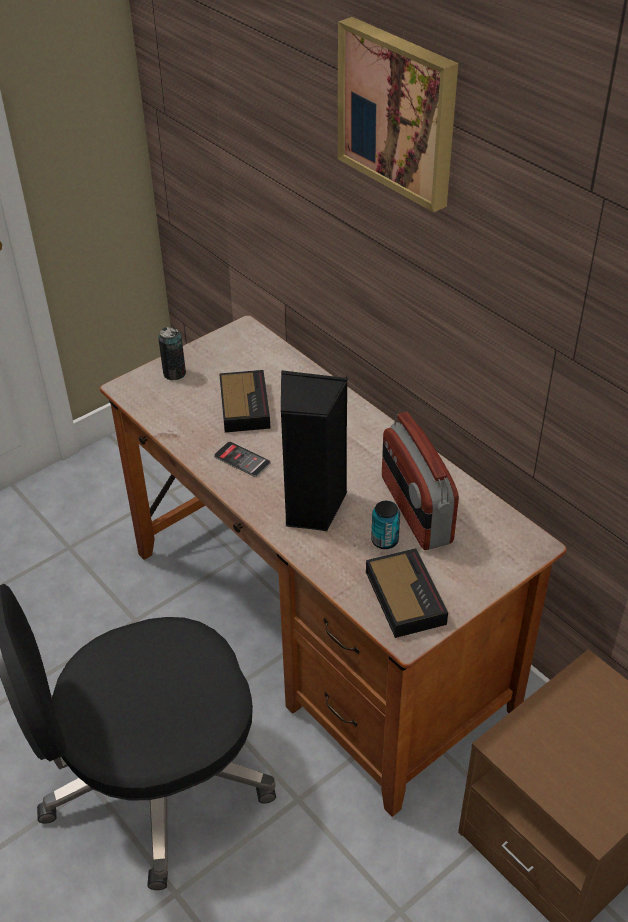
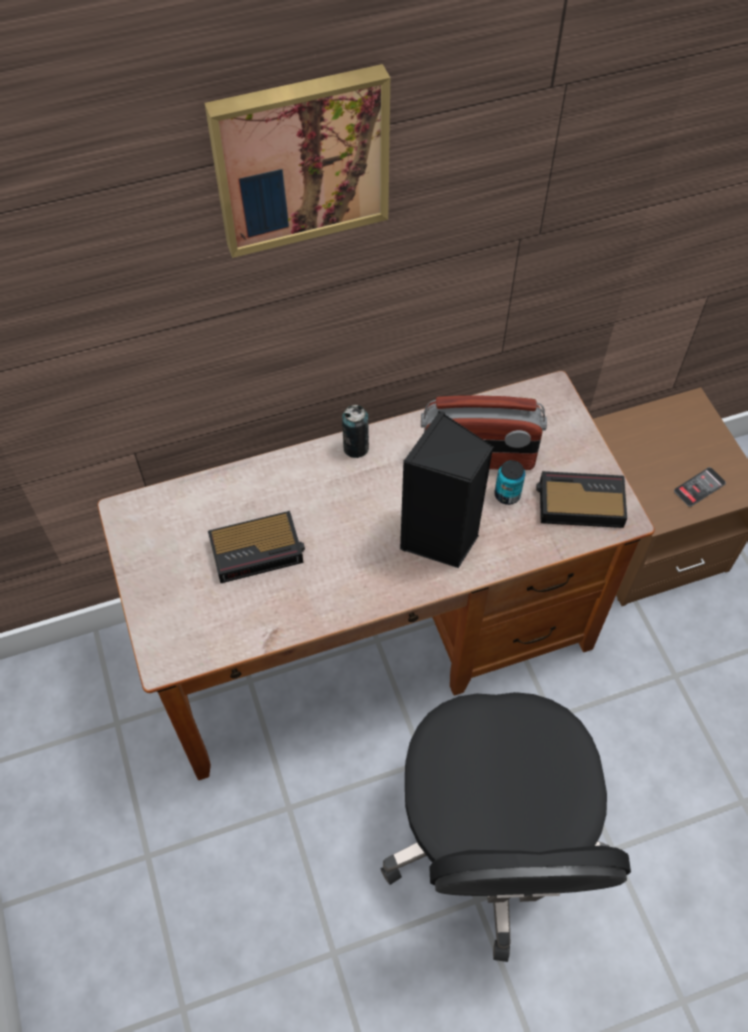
camera: 70 degrees left, 15 degrees up
can [158,327,186,380] -> can moved to [342,405,369,458]
phone [214,442,270,477] -> phone moved to [674,467,726,507]
alarm clock [219,370,271,433] -> alarm clock turned 150 degrees clockwise [208,511,305,583]

